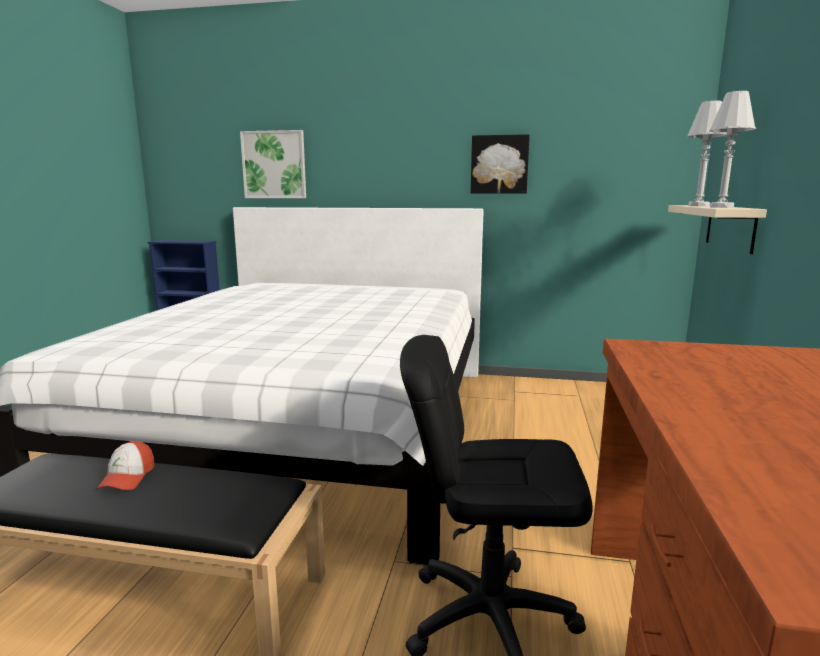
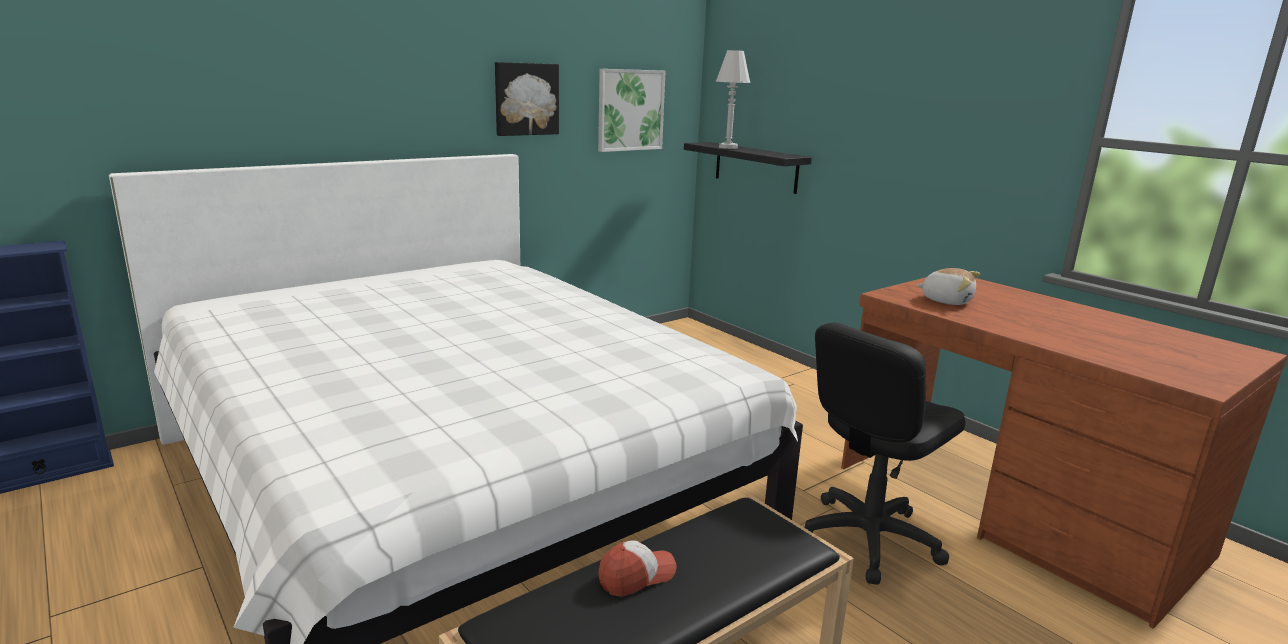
camera: 50 degrees left, 5 degrees up
cap [96,441,154,490] -> cap turned 75 degrees counterclockwise [598,541,677,596]
picture [240,130,306,198] -> picture moved to [598,69,666,152]
beige shelf [668,205,767,254] -> black shelf [684,142,812,194]
white table lamp [709,91,756,208] -> none
none -> plush toy [916,268,980,305]

